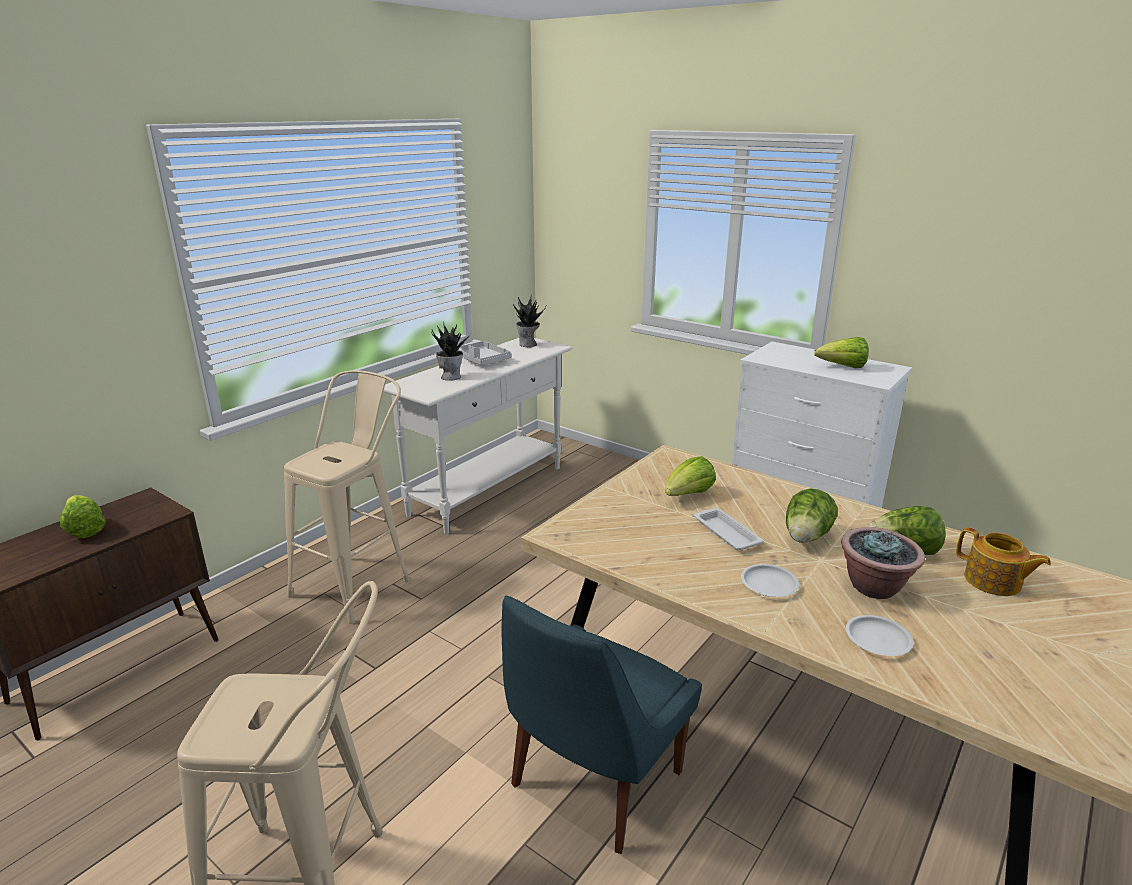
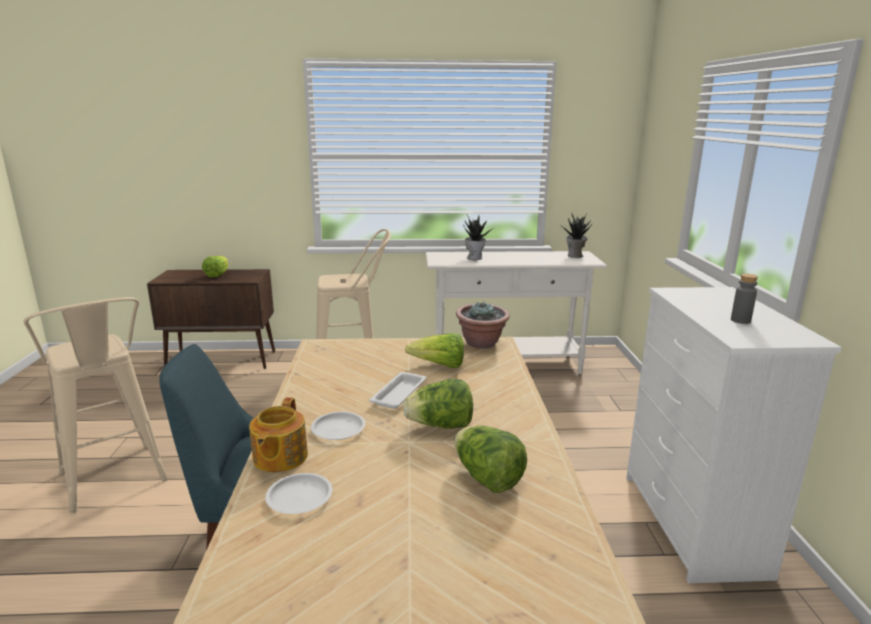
camera: 50 degrees right, 5 degrees down
grey tray [459,341,511,365] -> none
lettuce [814,337,869,368] -> grey bottle [731,274,758,324]
potted plant [841,527,925,599] -> potted plant moved to [456,301,510,349]
teapot [956,527,1051,596] -> teapot moved to [249,397,308,472]

